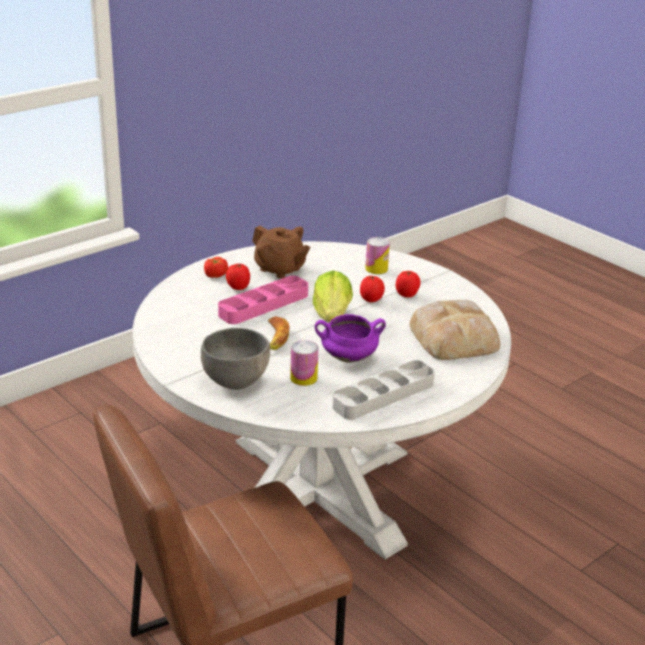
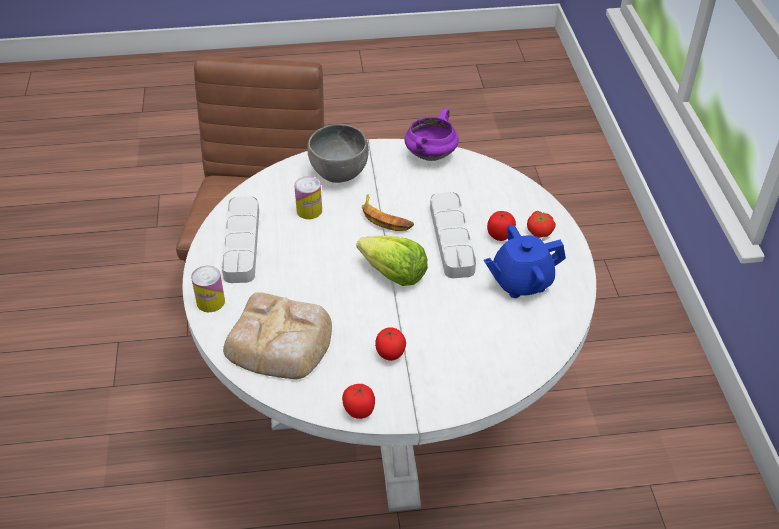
camera: 125 degrees right, 15 degrees up
pink tray [218,276,308,324] -> grey tray [430,192,476,278]
brown teapot [252,226,310,279] -> blue teapot [484,225,566,298]
purple cooking pot [315,314,386,363] -> purple cooking pot moved to [404,108,459,161]
tomato [360,276,385,302] -> tomato moved to [342,384,375,419]
can [365,237,390,274] -> can moved to [191,265,225,312]

